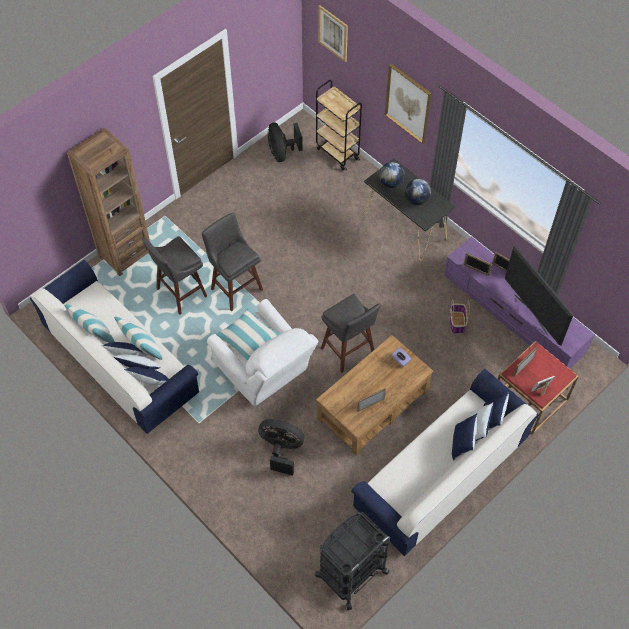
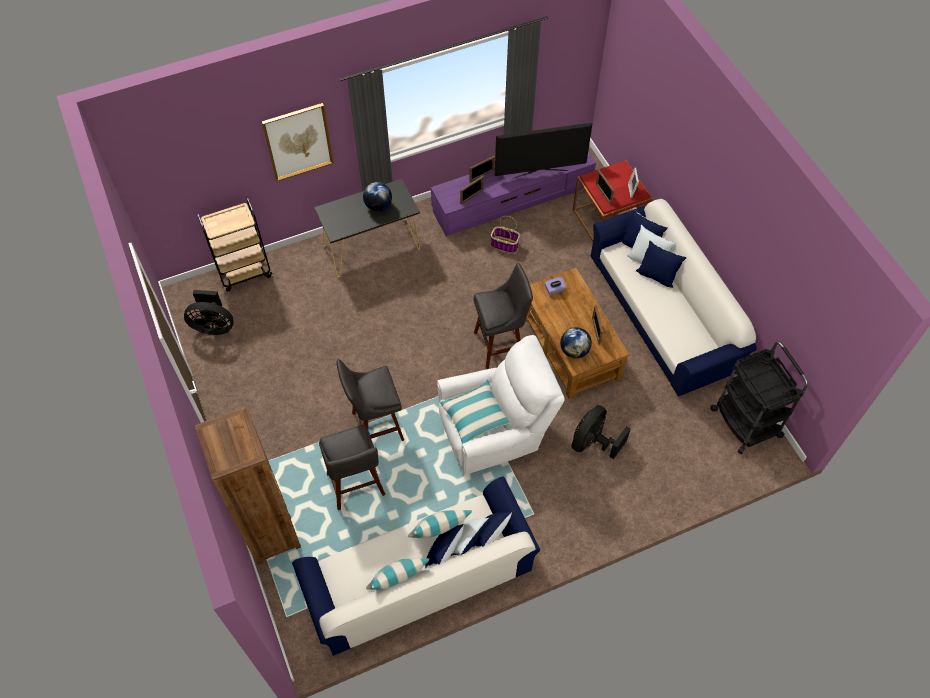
camera: 70 degrees left, 0 degrees up
picture [318,5,348,62] -> none
globe [379,162,405,188] -> globe moved to [560,327,592,359]

